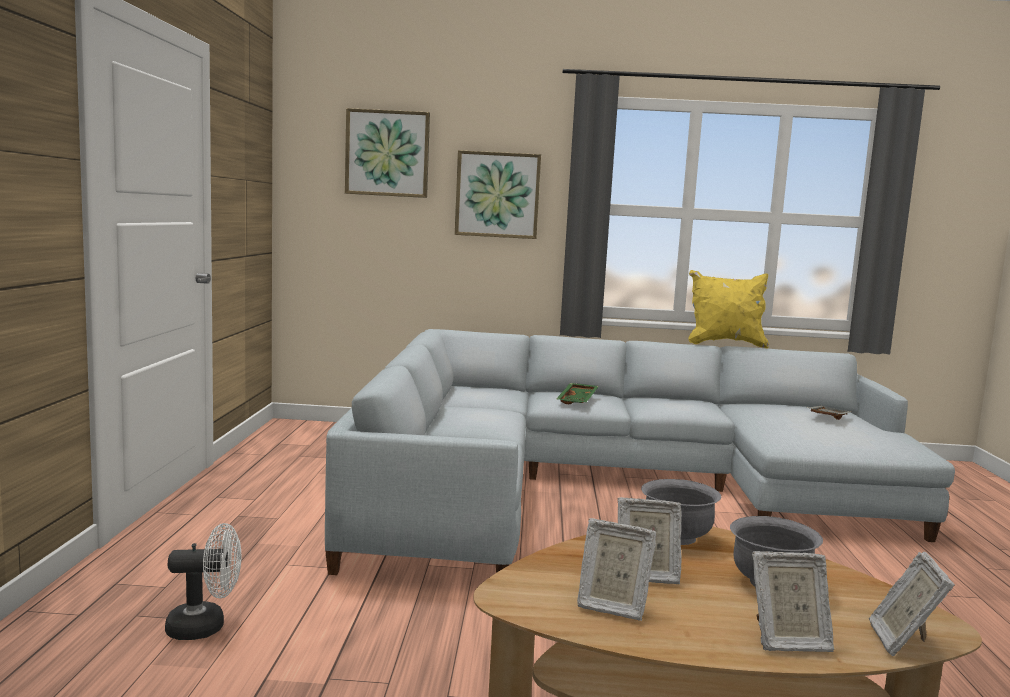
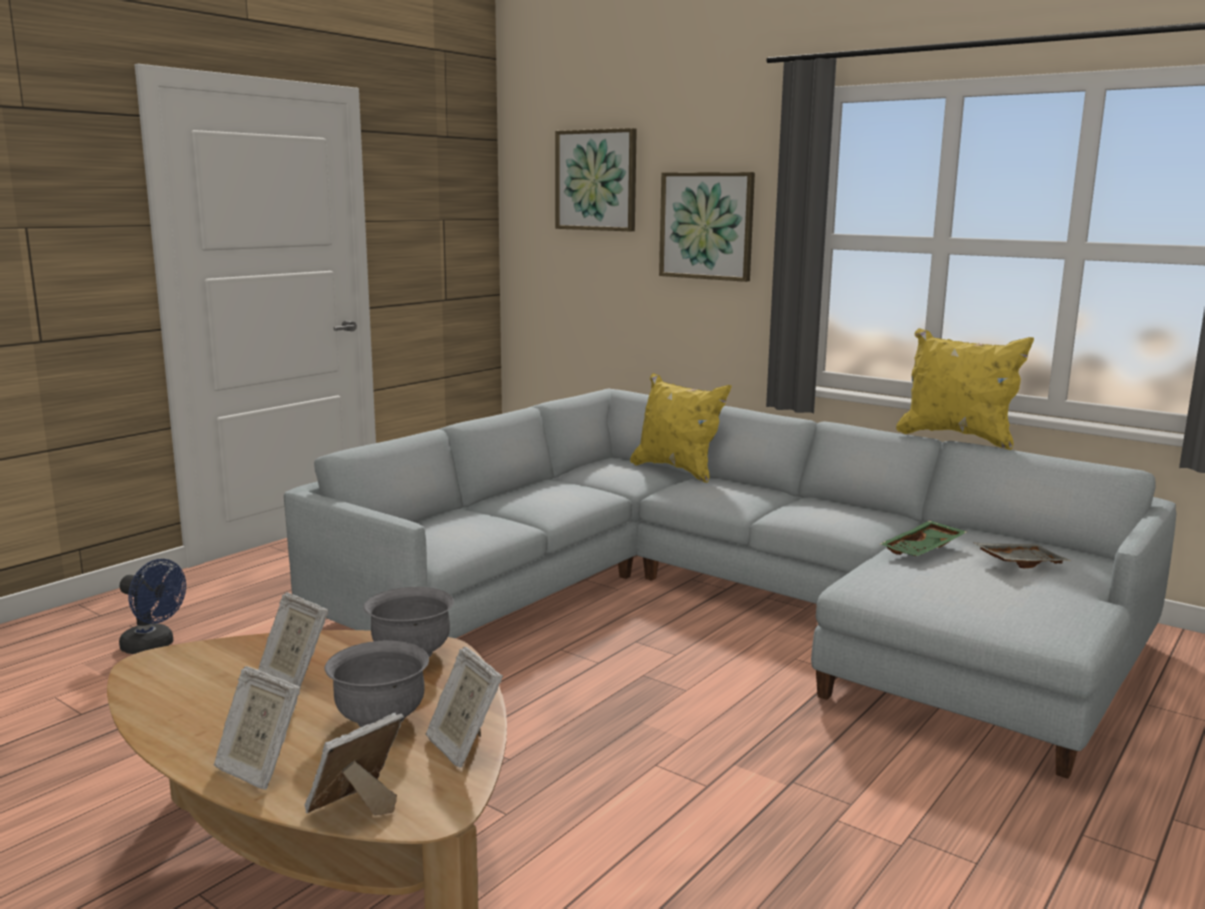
camera: 35 degrees right, 5 degrees up
white fan [165,523,241,640] -> blue fan [119,559,186,654]
green tray [556,383,599,404] -> green tray moved to [881,521,967,556]
picture frame [577,518,656,621] -> picture frame moved to [426,647,503,768]
none -> yellow pillow [630,373,732,483]

